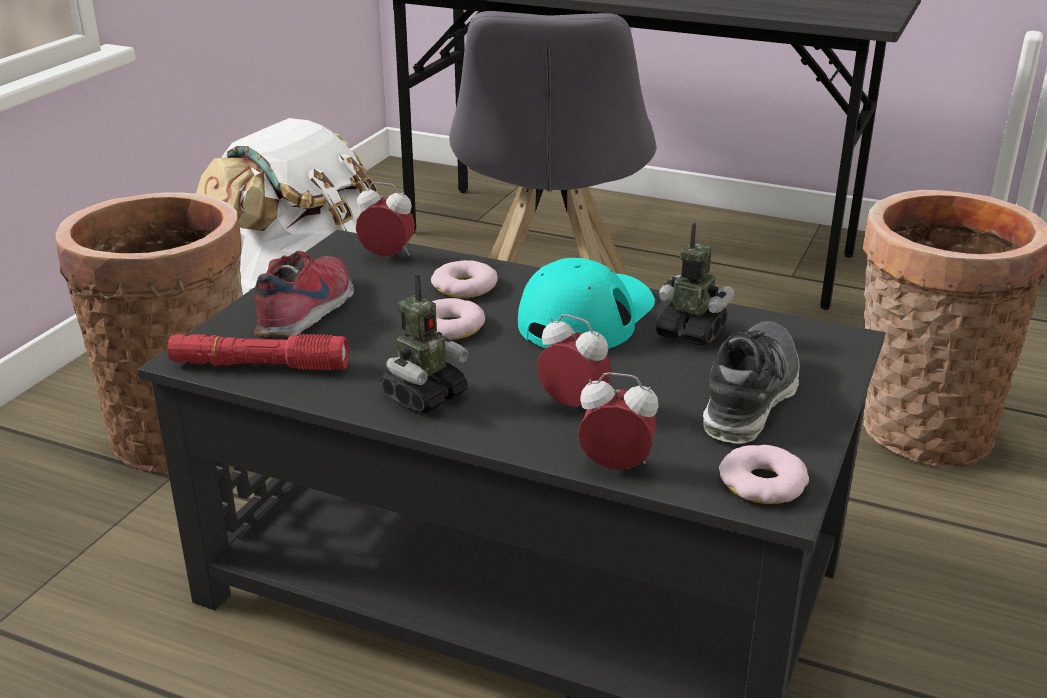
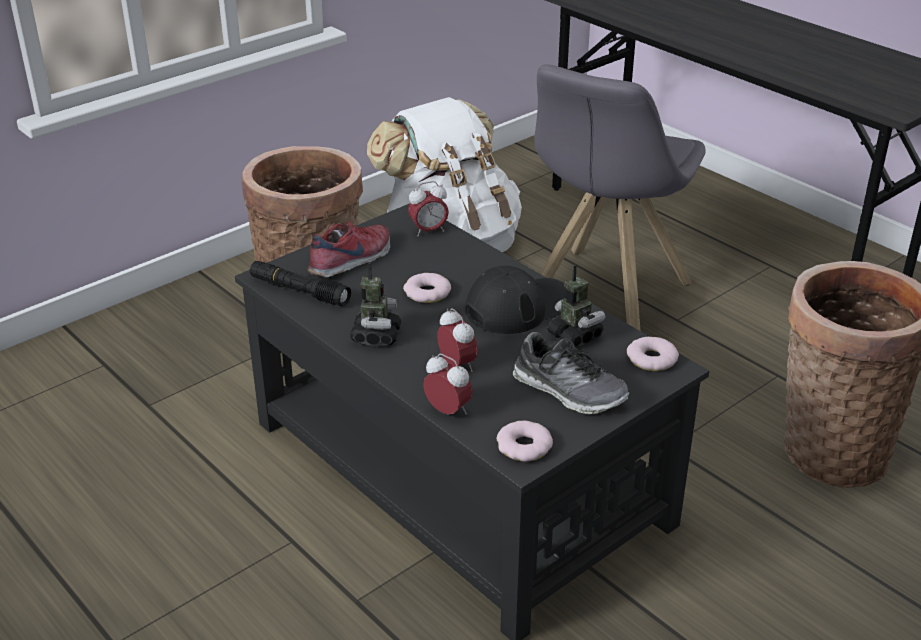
camera: 25 degrees right, 5 degrees up
red flashlight [167,334,349,370] -> black flashlight [250,261,351,306]
alarm clock [356,182,415,256] -> alarm clock turned 120 degrees clockwise [408,181,449,236]
toy robot [380,273,469,413] -> toy robot turned 60 degrees counterclockwise [350,263,401,346]
donut [431,260,498,298] -> donut moved to [627,337,679,371]
turquoise cap [518,258,655,349] -> black cap [466,265,565,334]
shoe [703,321,799,444] -> shoe turned 75 degrees clockwise [513,332,630,414]

